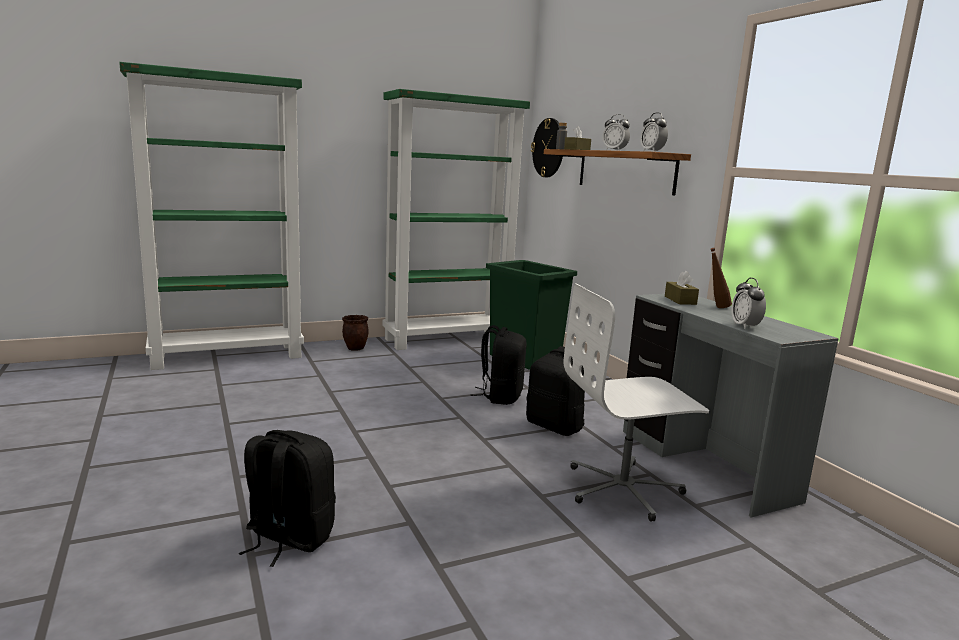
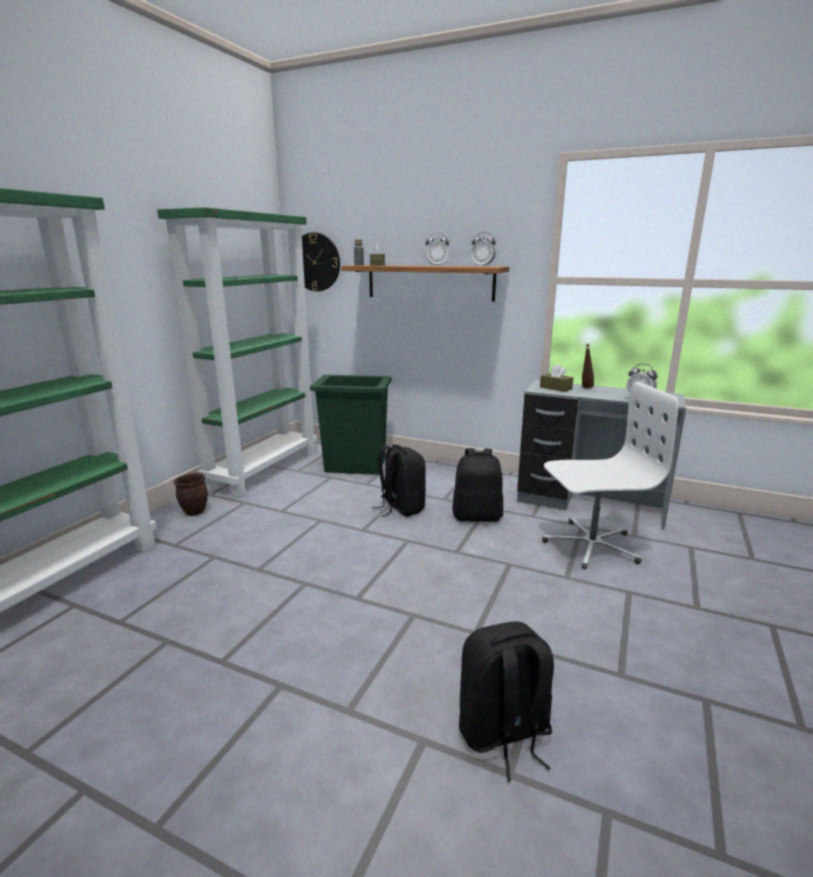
camera: 40 degrees left, 5 degrees up
white office chair [564,284,709,522] -> white office chair turned 135 degrees counterclockwise [542,382,678,570]

